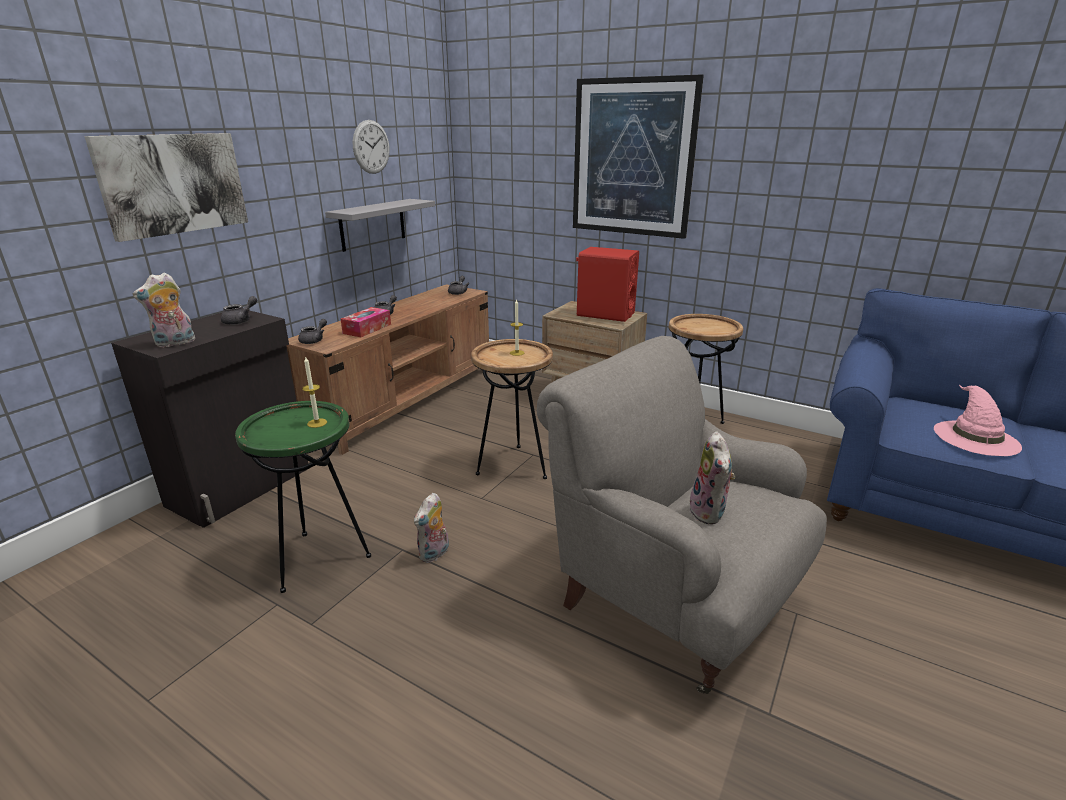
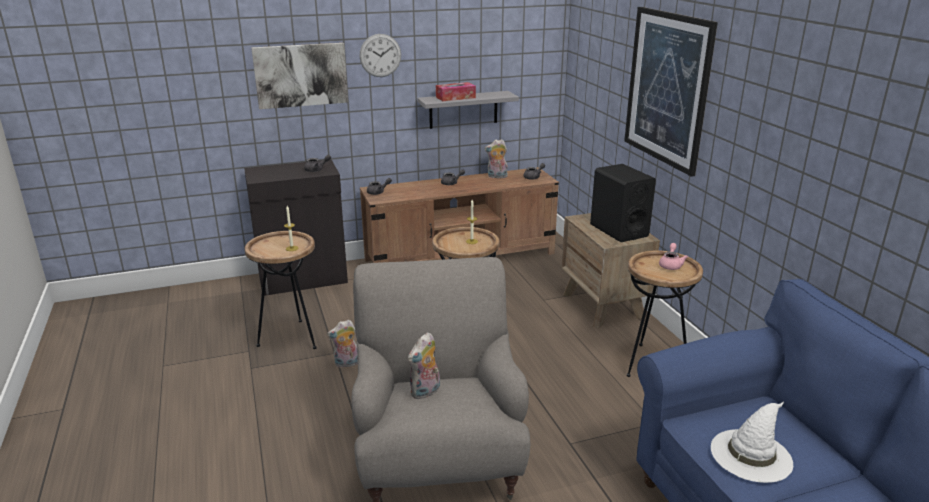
camera: 40 degrees right, 0 degrees up
plush toy [133,273,195,348] -> plush toy moved to [485,139,508,178]
green side table [235,401,371,593] -> brown side table [245,231,316,349]
tissue box [341,307,391,337] -> tissue box moved to [436,82,476,101]
wall clock [353,120,390,174] -> wall clock moved to [360,34,401,77]
red speaker [576,247,639,322] -> black speaker [590,164,656,242]
pink hat [934,384,1022,456] -> white hat [711,402,793,483]
none -> pink teapot [659,243,688,270]

